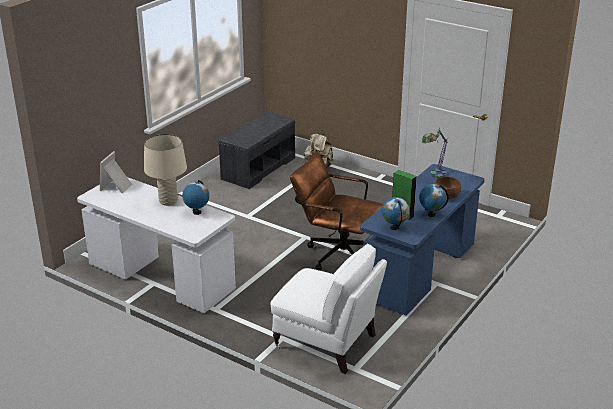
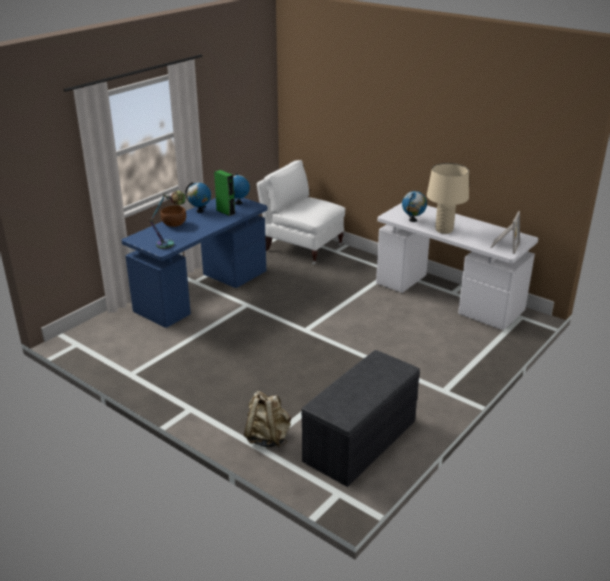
camera: 175 degrees left, 0 degrees up
brown office chair [290,151,383,271] -> none

